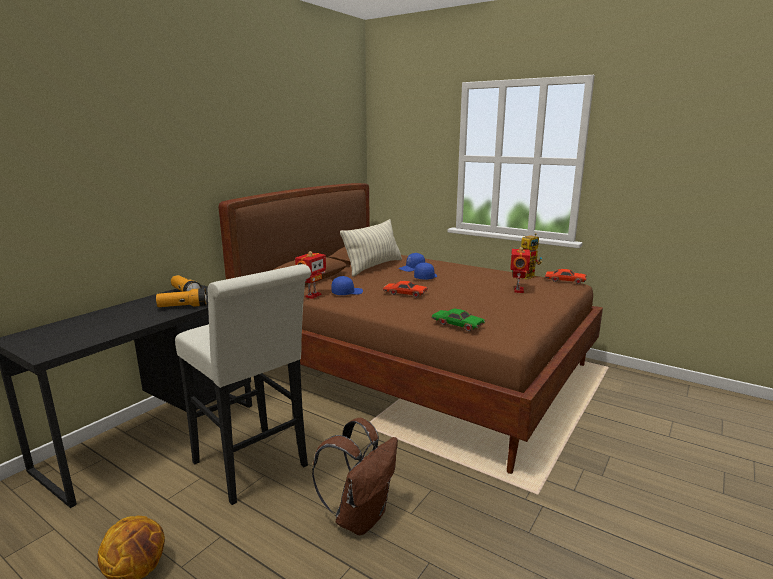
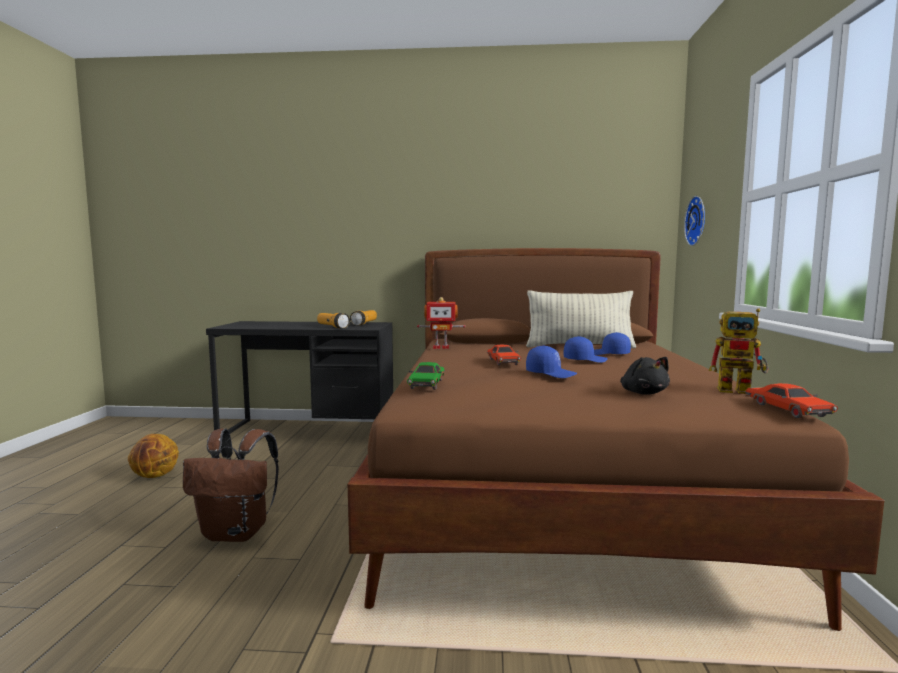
camera: 60 degrees right, 10 degrees down
white stool [175,264,311,505] -> none
blue cap [331,276,363,295] -> blue cap moved to [526,345,577,378]
toy robot [510,247,530,293] -> black plush toy [620,357,670,395]
none -> wall clock [684,196,705,246]

